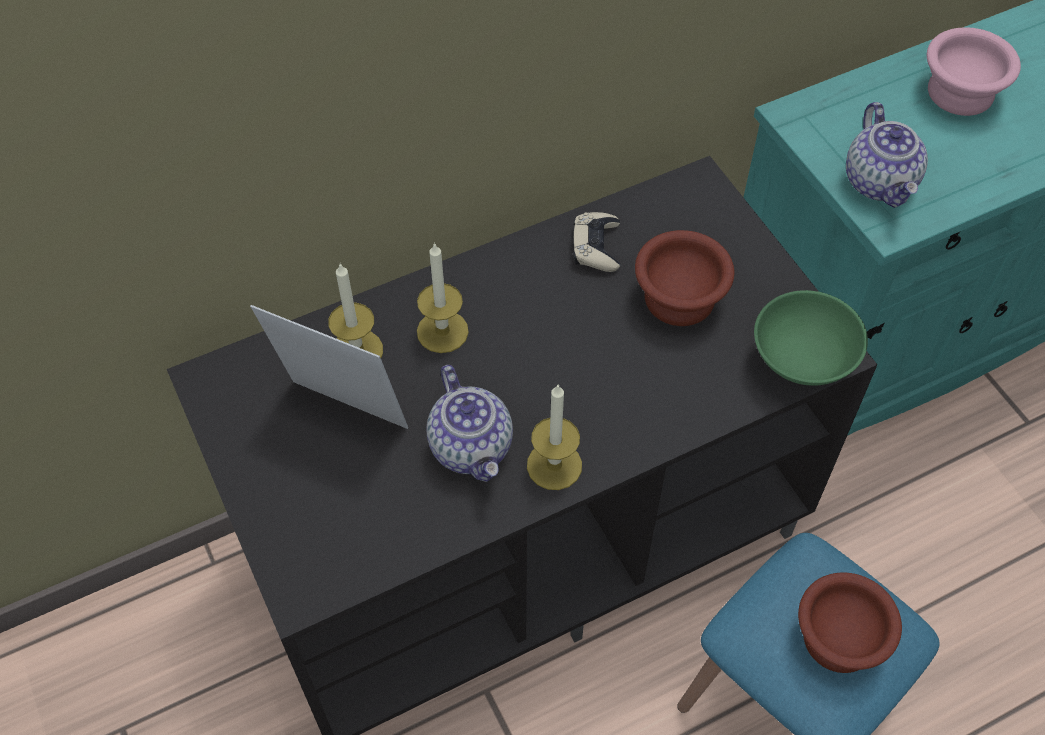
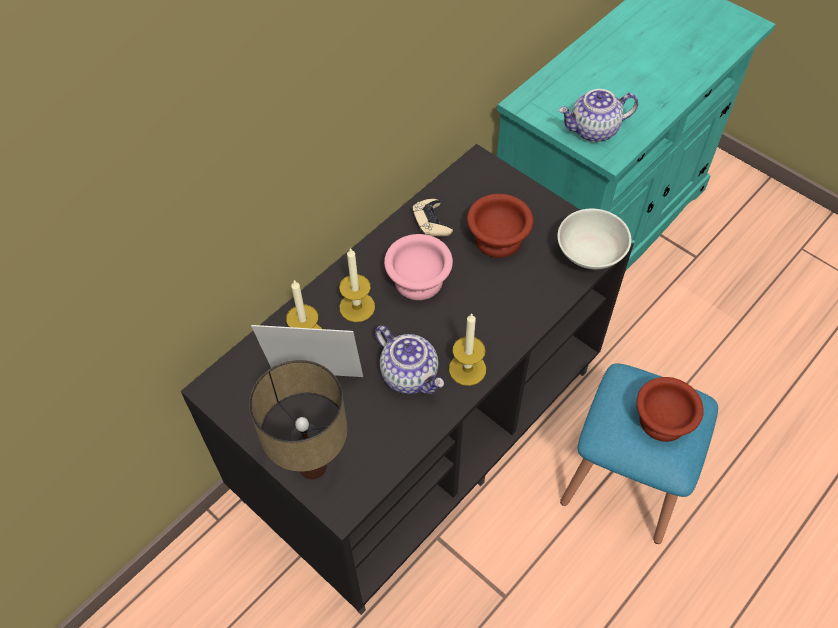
camera: 20 degrees left, 0 degrees up
green bowl [754,290,868,386] -> white bowl [557,209,631,269]
teapot [846,102,928,208] -> teapot turned 105 degrees clockwise [559,89,638,142]
pink bowl [927,27,1021,116] -> pink bowl moved to [384,234,453,300]
none -> table lamp [249,360,348,479]

